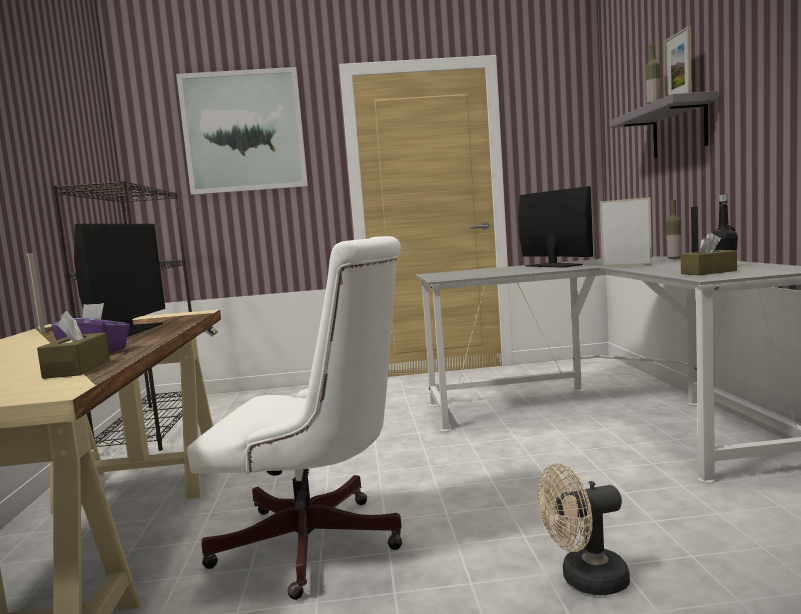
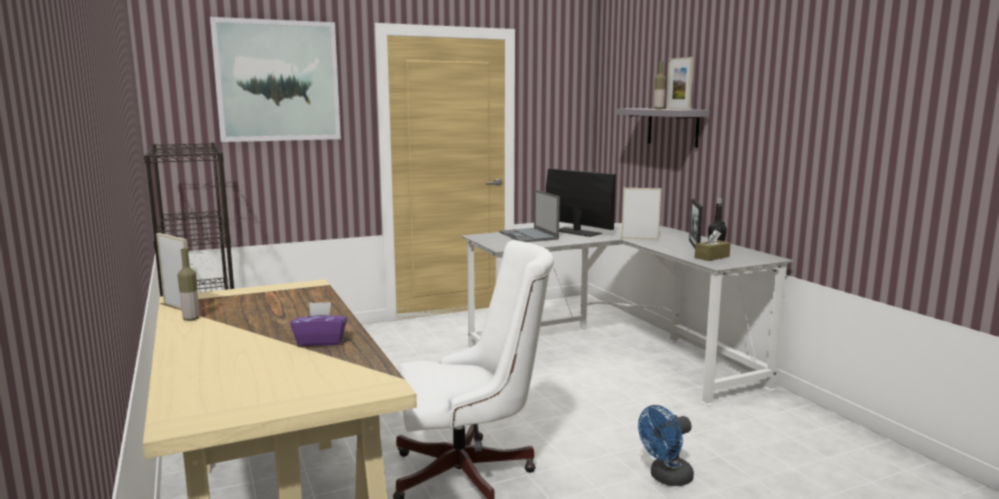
camera: 20 degrees left, 5 degrees up
brown tissue box [37,311,110,379] -> none
monitor [74,224,166,337] -> none
beige fan [538,463,630,596] -> blue fan [638,405,694,486]
bottle [666,200,681,259] -> bottle moved to [178,248,199,321]
none -> laptop [499,190,560,242]

